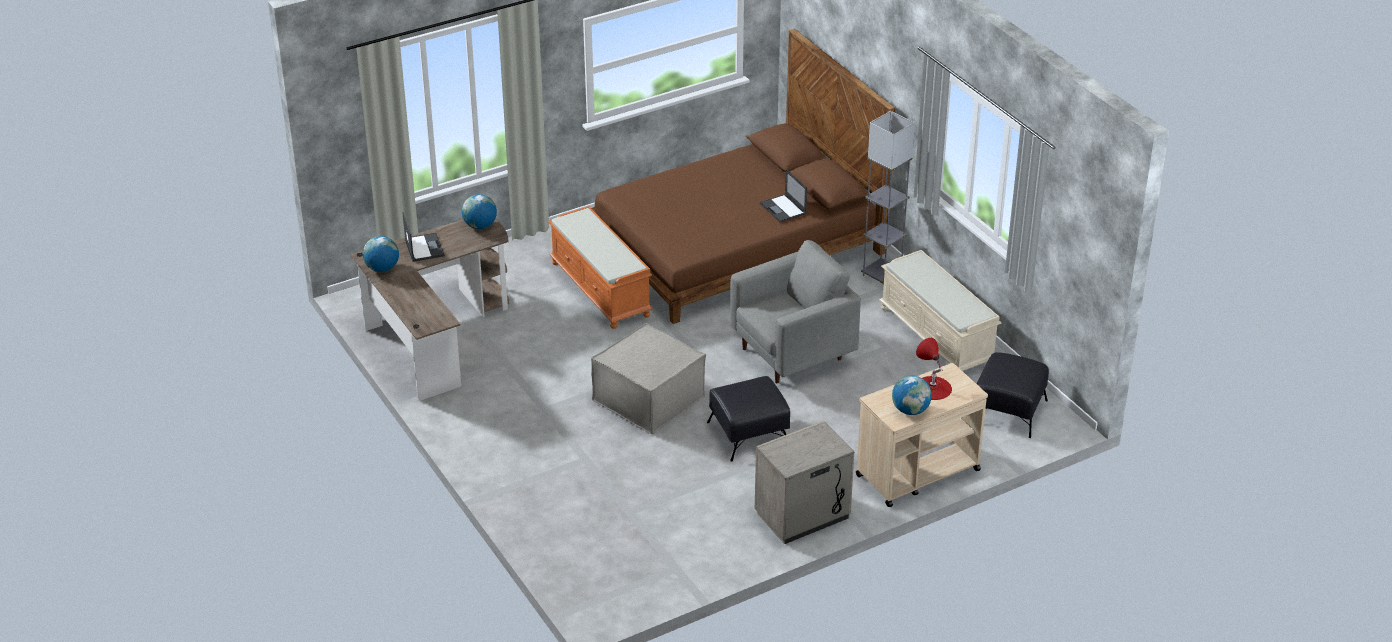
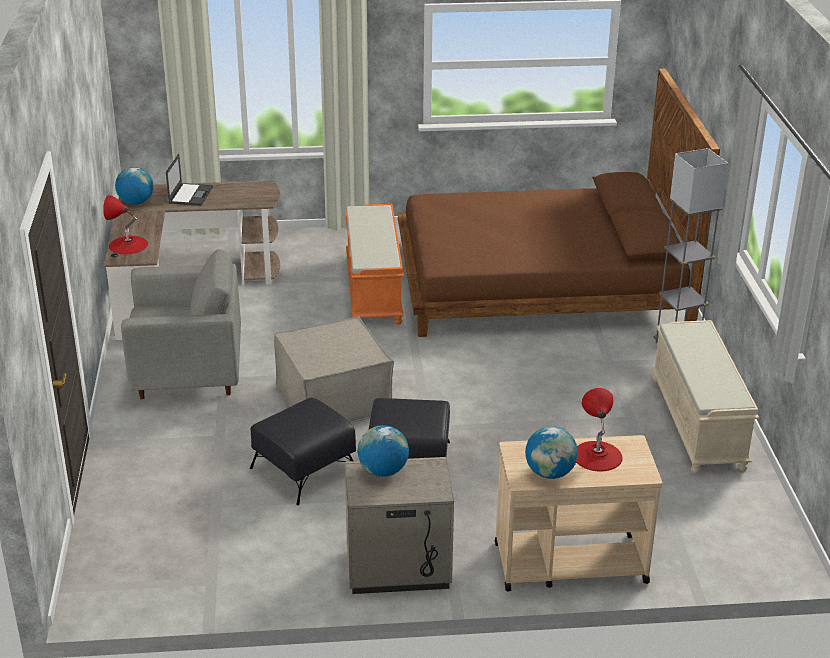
camera: 25 degrees right, 5 degrees down
globe [462,194,497,229] -> globe moved to [358,425,409,477]
grey armchair [730,240,861,383] -> grey armchair moved to [121,249,241,399]
laptop [760,169,807,222] -> none
black ottoman [977,352,1049,438] -> black ottoman moved to [250,398,356,505]
none -> red table lamp [103,195,148,254]

